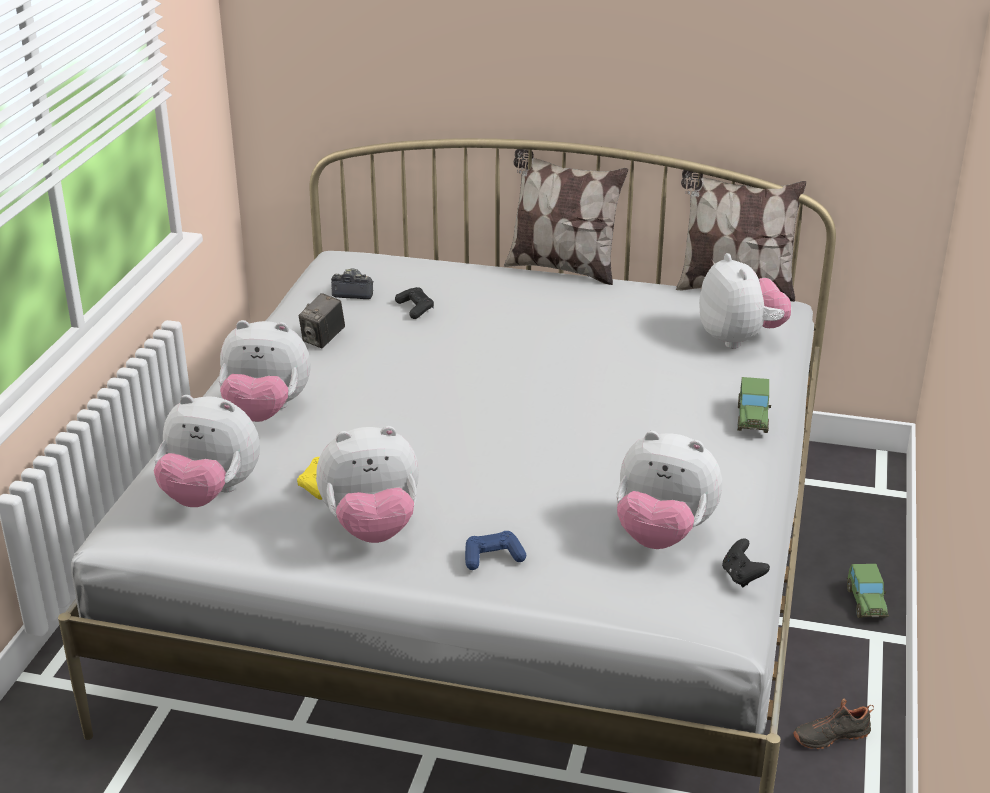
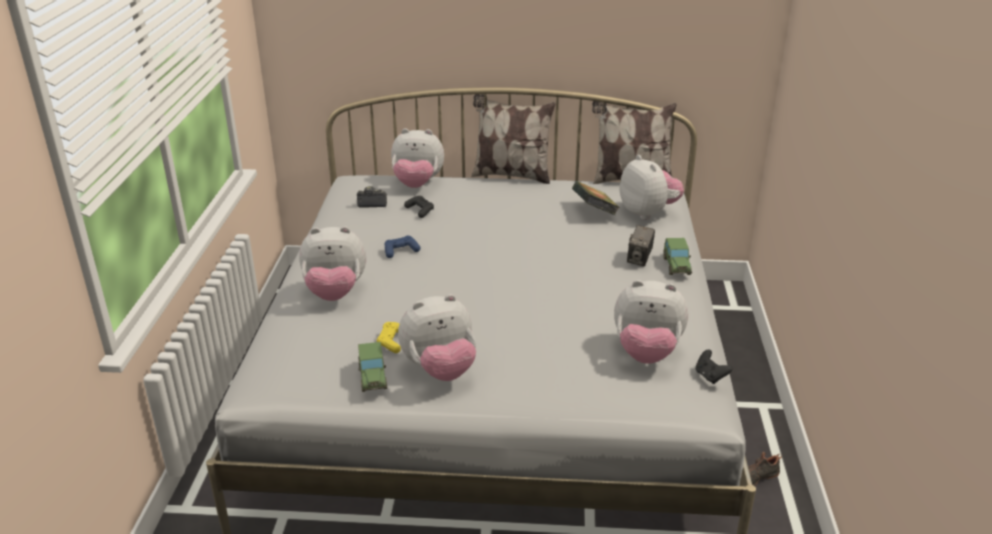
camera: 10 degrees left, 0 degrees up
plush toy [153,395,260,507] -> plush toy moved to [391,128,444,188]
camera [299,293,345,348] -> camera moved to [627,225,655,266]
blue game controller [465,531,526,570] -> blue game controller moved to [385,236,420,258]
toy car [847,564,889,618] -> toy car moved to [358,342,387,392]
none -> book [572,181,620,215]

